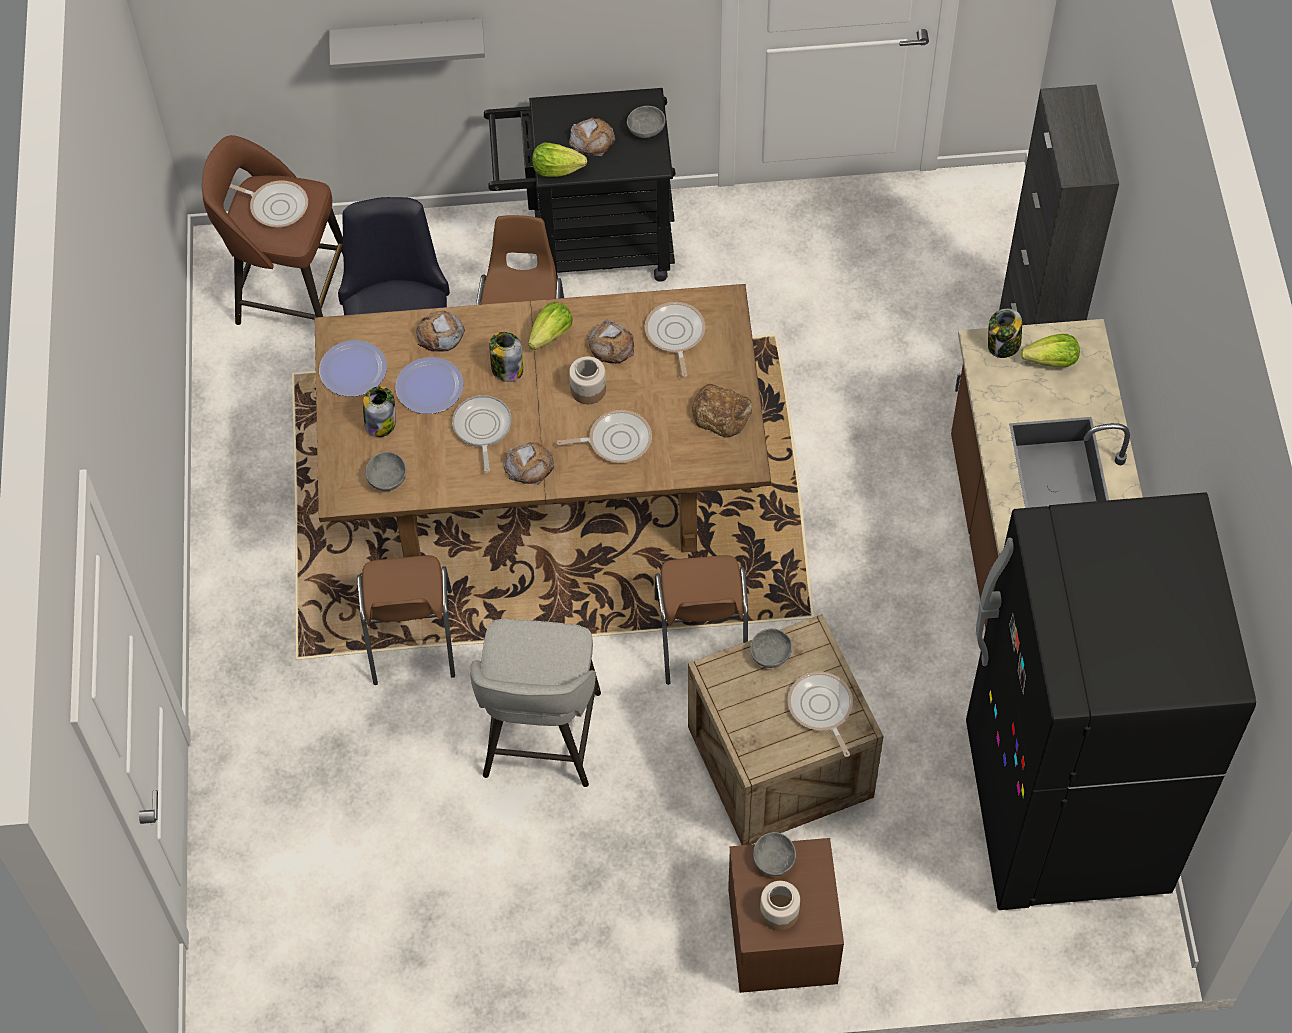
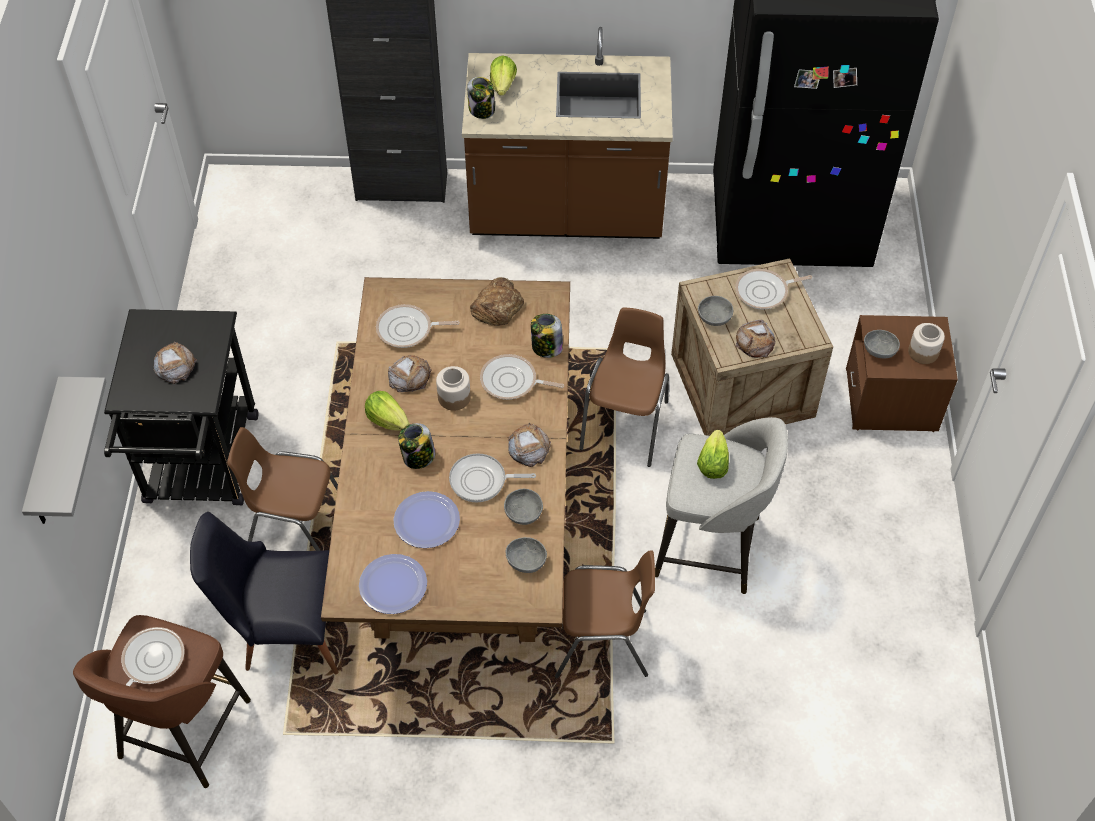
camera: 85 degrees left, 5 degrees down
jar [363,387,396,437] -> jar moved to [531,314,563,358]
bread [416,310,465,352] -> bread moved to [736,320,776,358]
lettuce [532,142,587,177] -> lettuce moved to [697,430,729,479]
frying pan [557,410,652,463] -> frying pan turned 75 degrees counterclockwise [480,354,564,400]
grey bowl [627,106,665,138] -> grey bowl moved to [504,489,543,525]
brown chair [655,555,748,685] -> brown chair turned 75 degrees counterclockwise [579,307,669,467]

